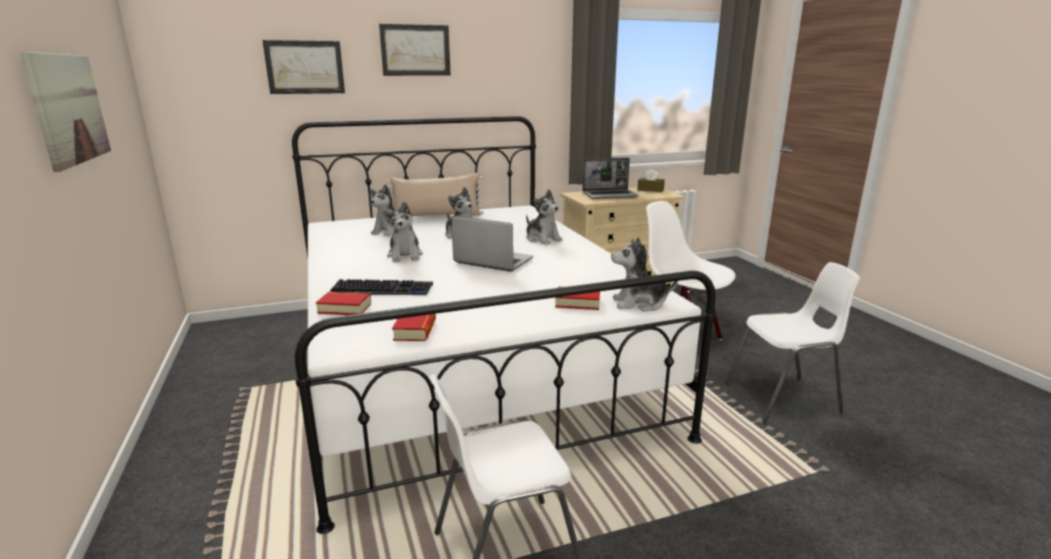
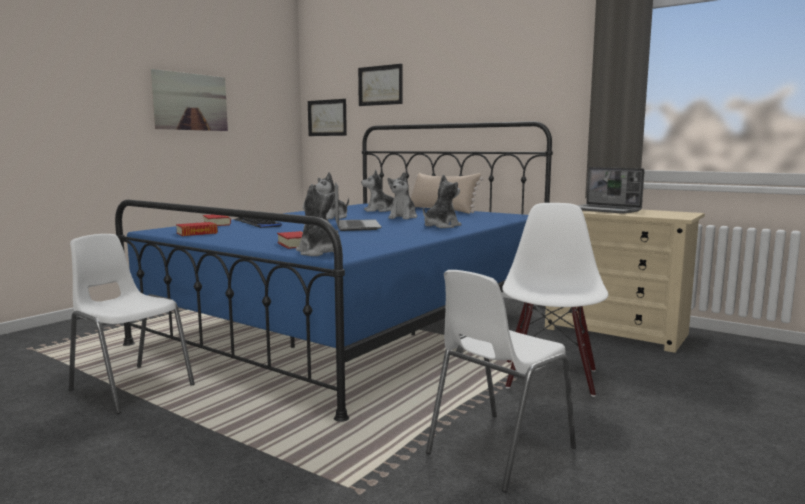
camera: 55 degrees right, 10 degrees down
white bed [292,116,716,534] -> blue bed [115,121,553,422]
picture [379,24,451,76] -> picture moved to [308,99,347,136]
plush toy [526,190,563,245] -> plush toy turned 150 degrees counterclockwise [423,175,461,228]
brown tissue box [637,169,665,192] -> none
white chair [725,262,860,423] -> white chair turned 90 degrees clockwise [426,270,576,493]

